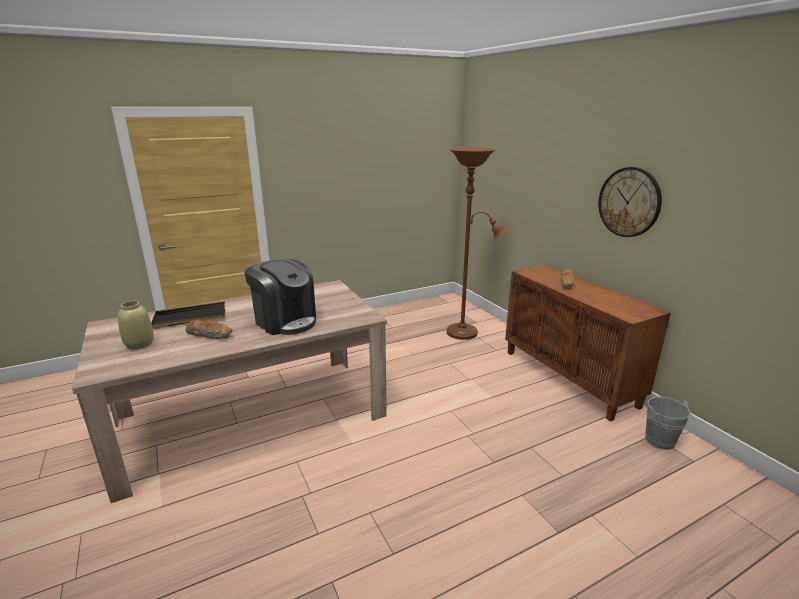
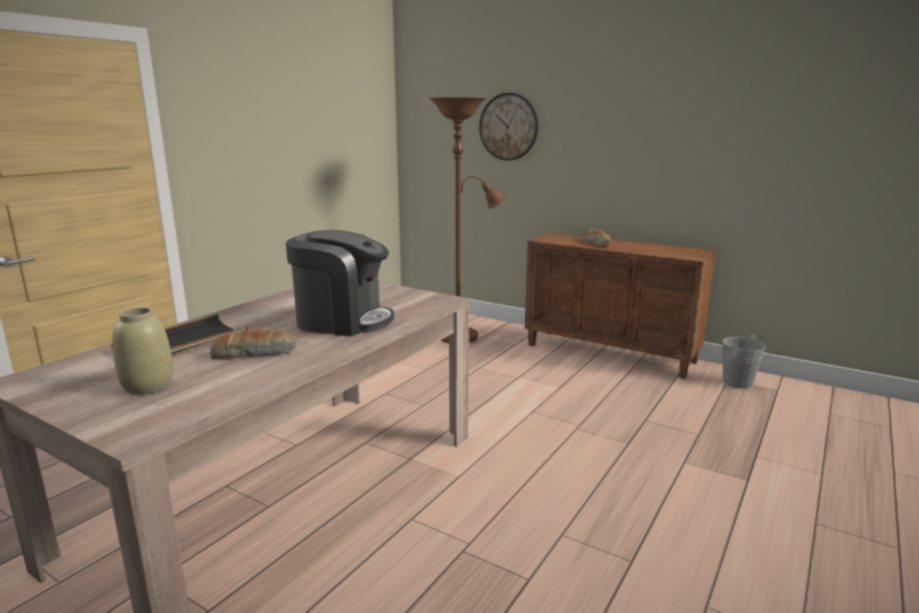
camera: 30 degrees left, 5 degrees down
wall clock [598,167,662,237] -> wall clock moved to [479,93,539,161]

